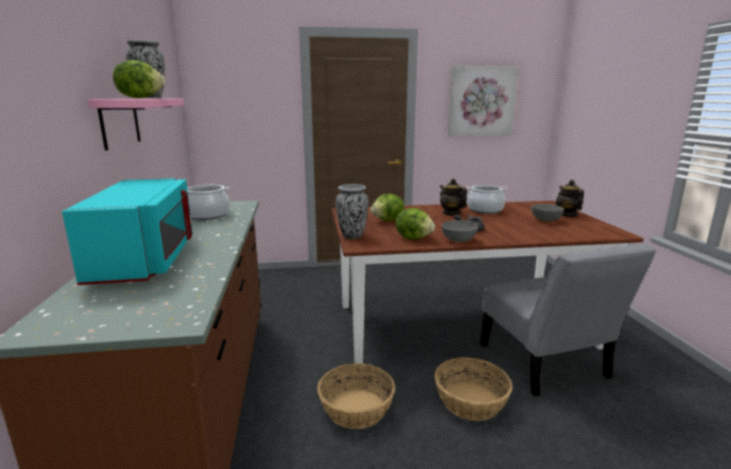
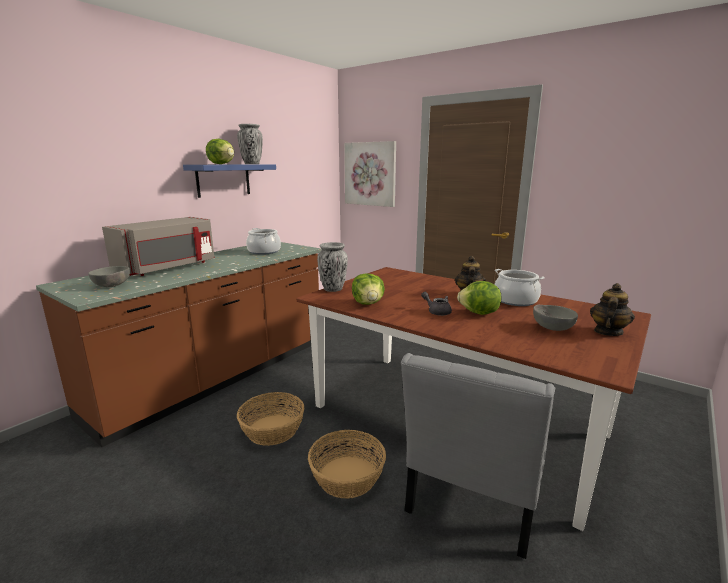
camera: 45 degrees right, 0 degrees up
turquoise microwave [62,178,193,285] -> grey microwave [102,217,214,276]
pink shelf [88,99,184,150] -> blue shelf [183,164,276,198]
lettuce [370,194,404,221] -> lettuce moved to [457,281,501,315]
grey bowl [442,220,478,242] -> grey bowl moved to [88,266,130,287]
picture [448,65,519,136] -> picture moved to [344,141,396,207]

